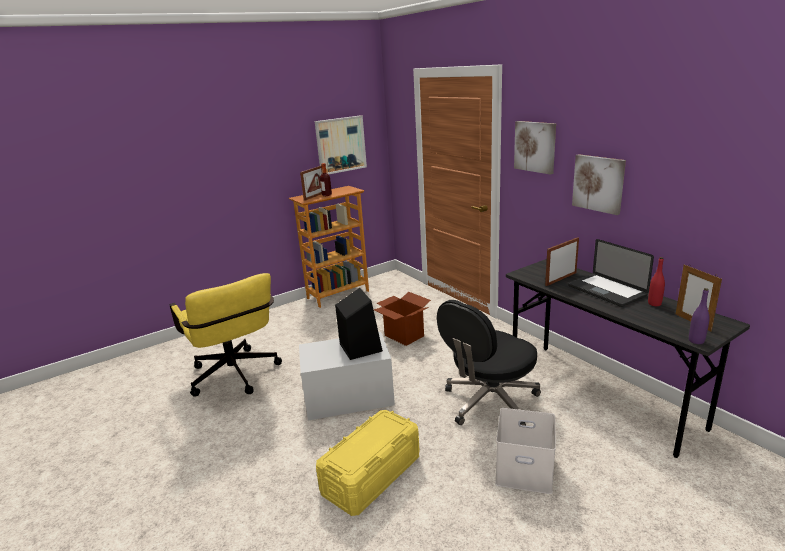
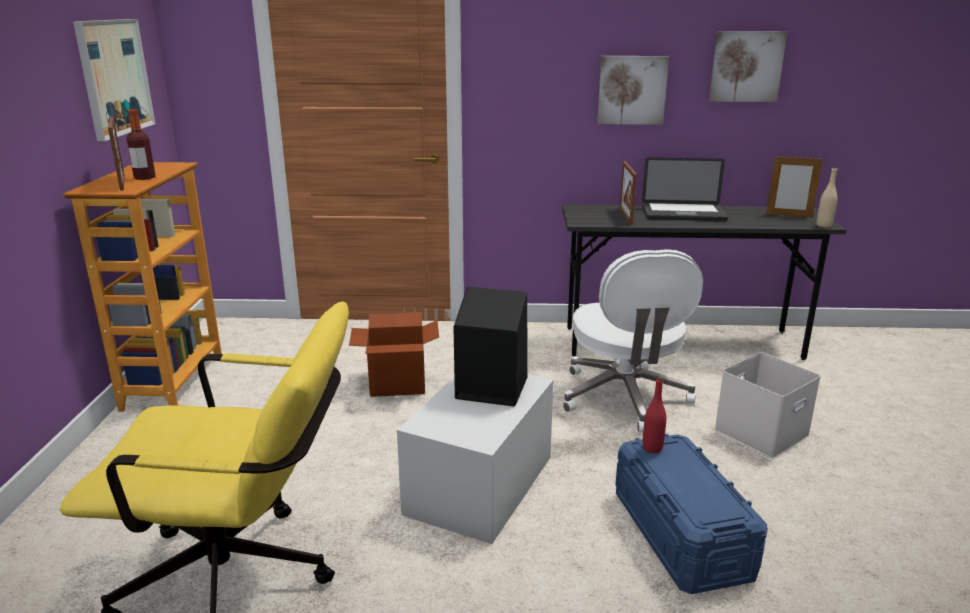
camera: 55 degrees left, 0 degrees up
yellow storage box [316,410,420,516] -> blue storage box [615,433,768,594]
black office chair [437,300,541,426] -> white office chair [563,249,703,433]
picture [514,121,556,175] -> picture moved to [709,31,787,102]
red bottle [648,257,665,306] -> red bottle moved to [643,377,666,453]
purple bottle [689,288,710,344] -> beige bottle [817,167,837,228]

